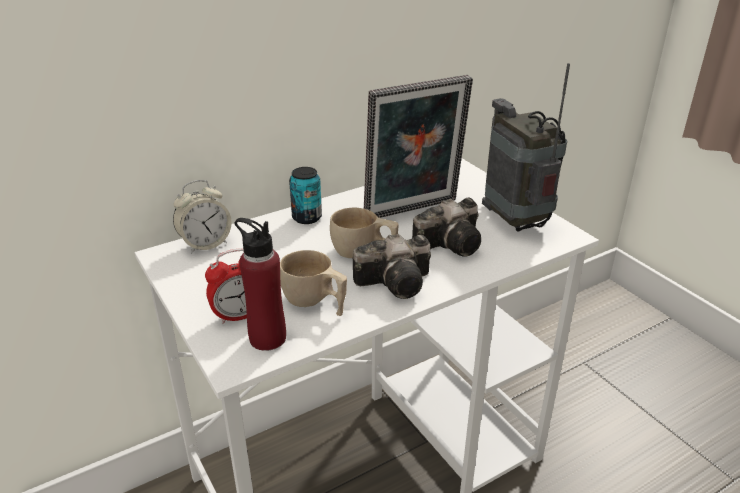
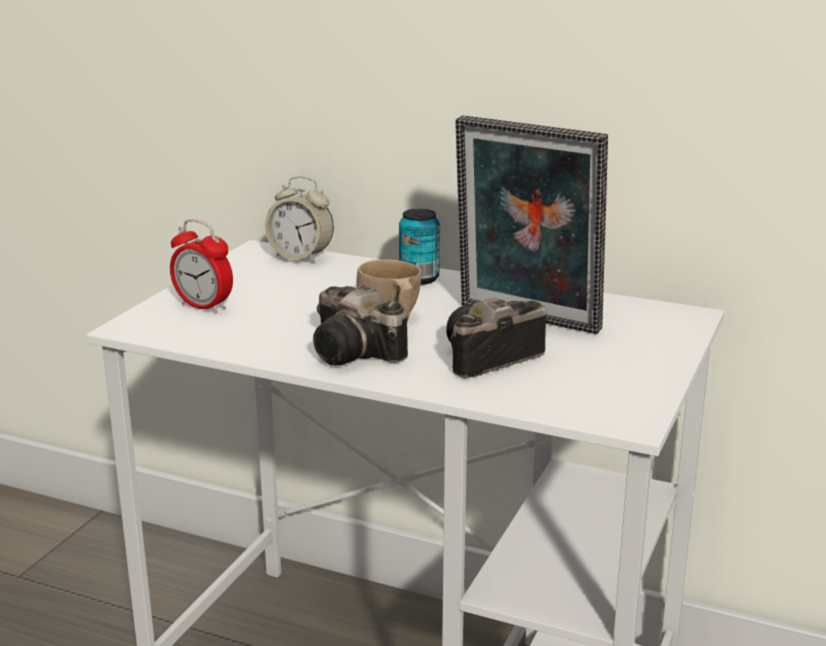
camera: 55 degrees right, 10 degrees down
red bottle [235,218,286,351] -> none
beige cup [280,250,347,316] -> none
camera [412,198,481,257] -> camera turned 120 degrees clockwise [446,297,546,378]
radio [482,63,570,232] -> none

